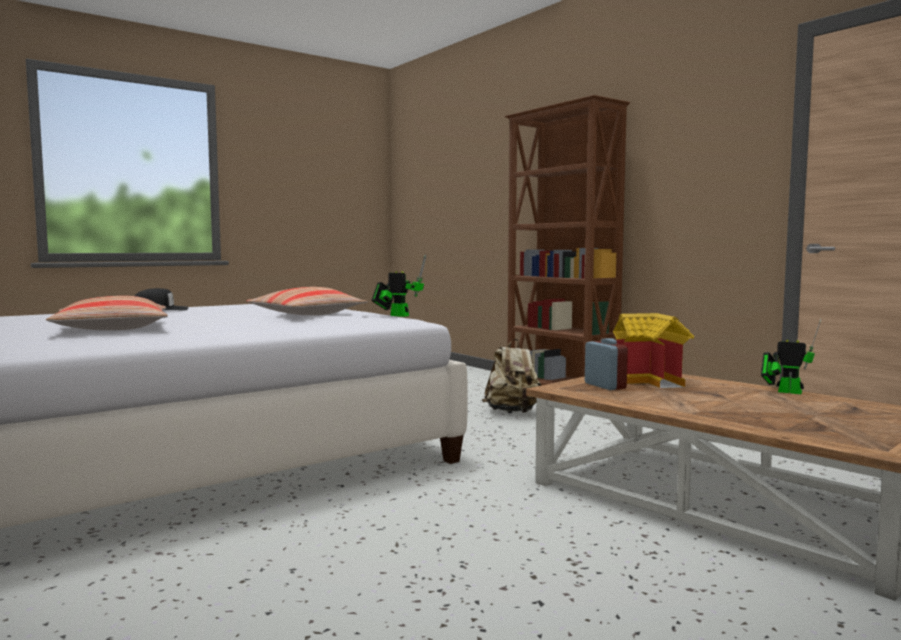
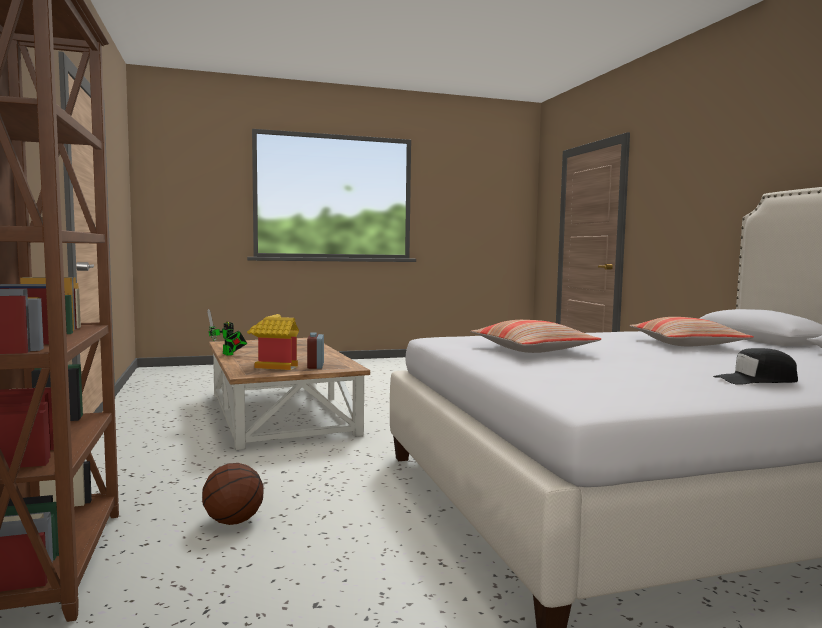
camera: 160 degrees left, 0 degrees up
toy robot [372,254,426,317] -> none
beige backpack [482,339,541,413] -> basketball [202,463,264,525]

